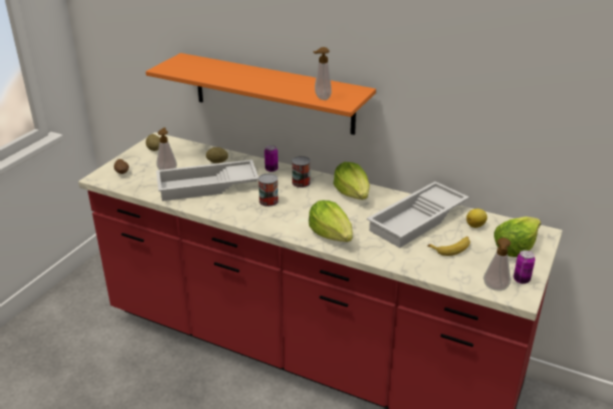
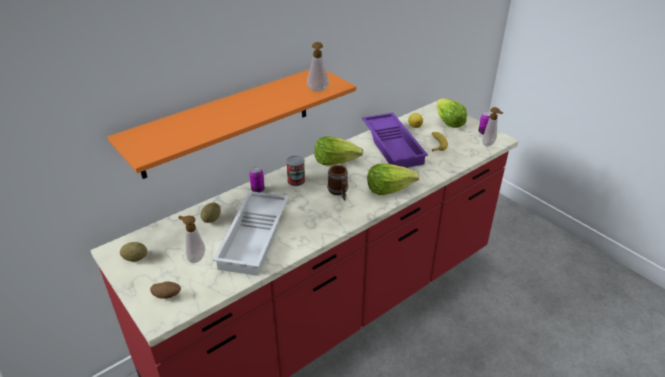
camera: 65 degrees left, 5 degrees up
can [258,173,278,207] -> none
white tray [367,181,469,248] -> purple tray [362,113,428,168]
none -> mug [327,165,348,200]

